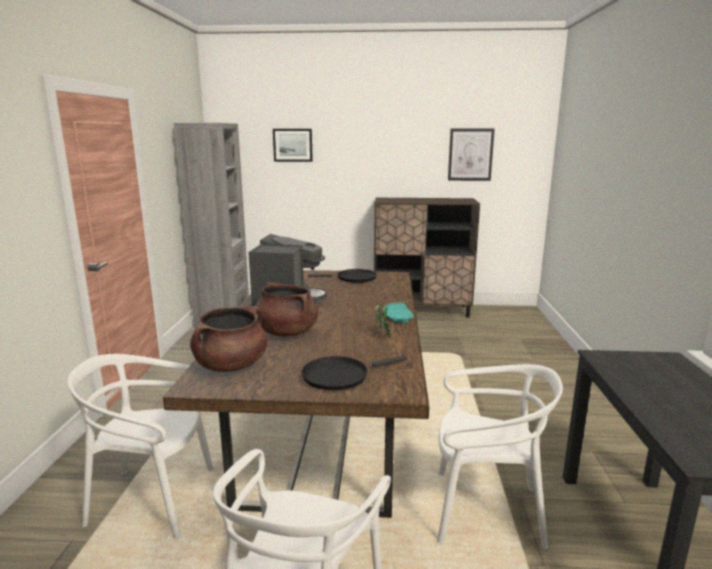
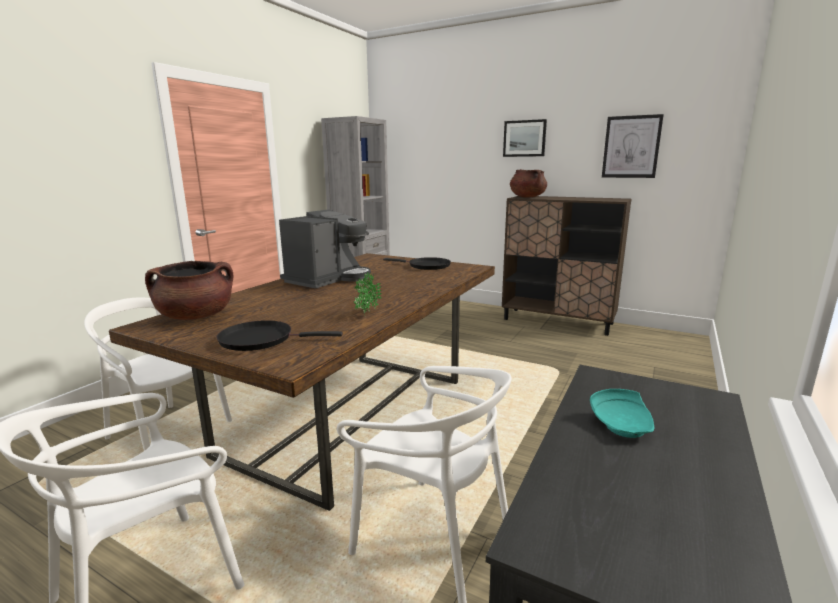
camera: 25 degrees right, 0 degrees up
brown cooking pot [255,282,318,337] -> brown cooking pot moved to [510,169,547,197]
picture [273,129,313,162] -> picture moved to [503,119,547,157]
turquoise plate [383,302,414,323] -> turquoise plate moved to [590,389,654,438]

